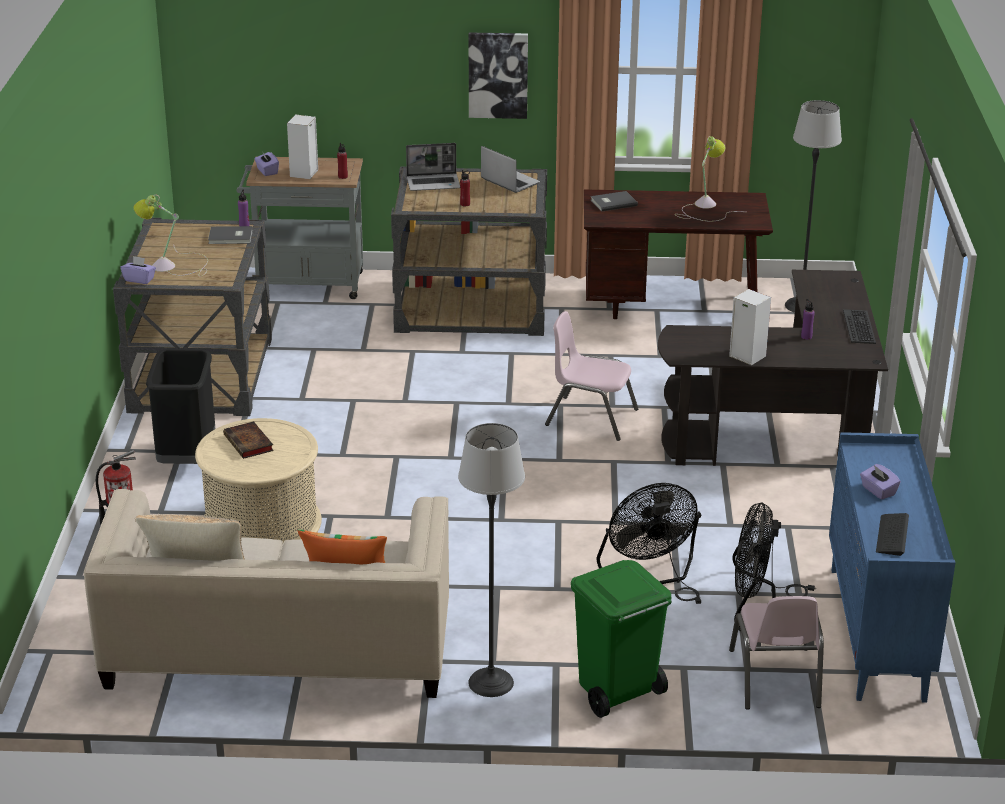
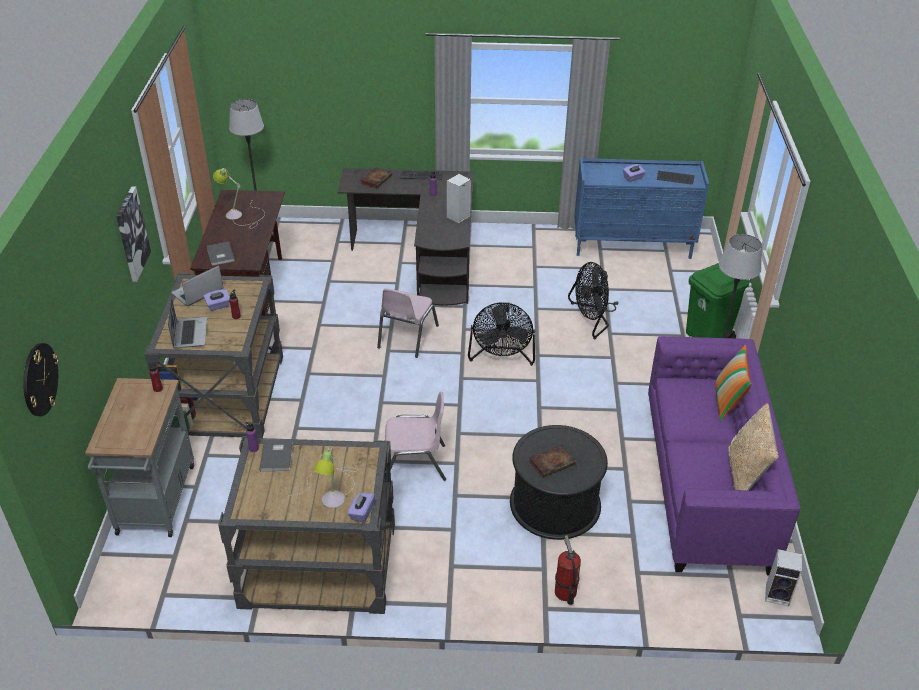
camera: 90 degrees left, 10 degrees up
beige sofa [84,489,449,698] -> purple sofa [648,336,800,575]
black trash can [146,349,215,464] -> none
beige coffee table [195,418,322,543] -> black coffee table [510,425,608,540]
purple tissue box [254,151,279,176] -> purple tissue box moved to [203,289,230,311]
speaker [287,114,318,179] -> speaker moved to [765,549,802,606]
pink chair [729,596,824,710] -> pink chair moved to [385,392,446,481]
black fan [733,502,817,631] -> black fan moved to [468,302,535,366]
none -> wall clock [23,343,59,416]
none -> book [361,167,392,188]

